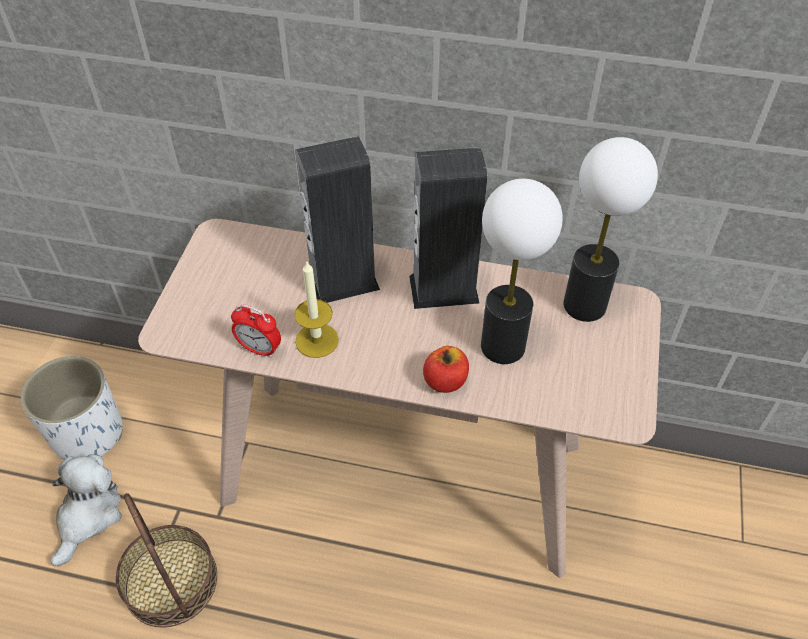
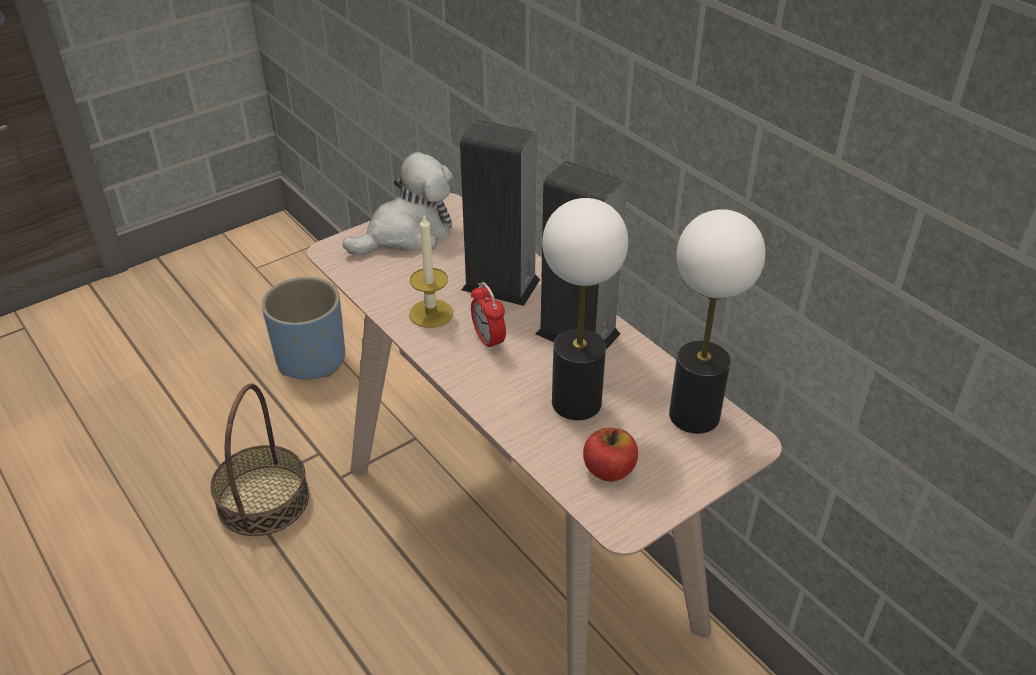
camera: 40 degrees right, 10 degrees down
white planter [21,356,123,460] -> blue planter [262,277,345,380]
plush toy [51,454,121,566] -> plush toy moved to [343,152,453,255]
alarm clock [231,305,281,358] -> alarm clock moved to [471,282,506,352]
apple [423,346,469,393] -> apple moved to [583,428,638,482]

